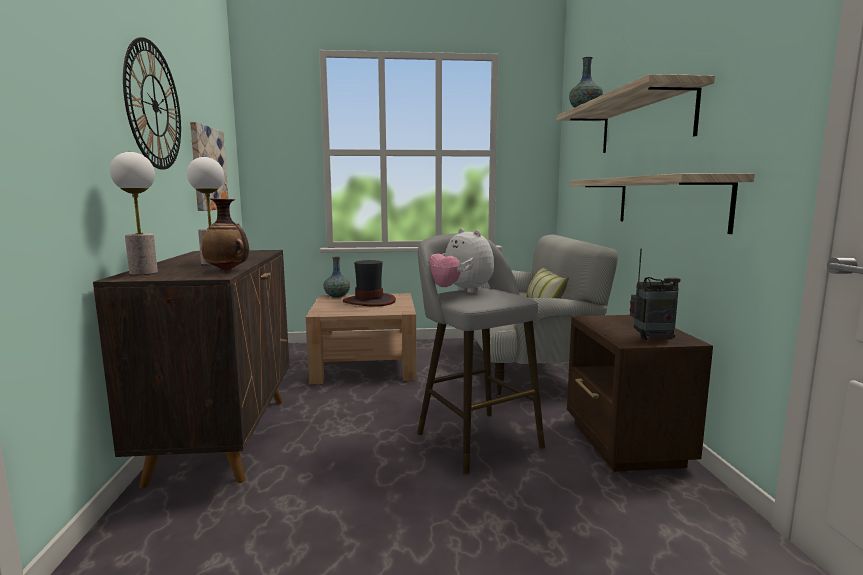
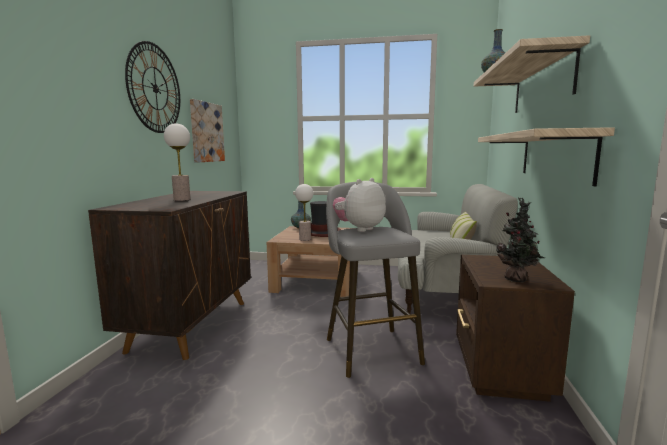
camera: 15 degrees right, 0 degrees up
table lamp [110,152,158,275] -> table lamp moved to [295,184,313,241]
vase [202,198,249,271] -> none
plush toy [429,228,494,293] -> plush toy turned 60 degrees clockwise [333,178,386,232]
radio [630,249,680,340] -> potted plant [496,198,545,282]

